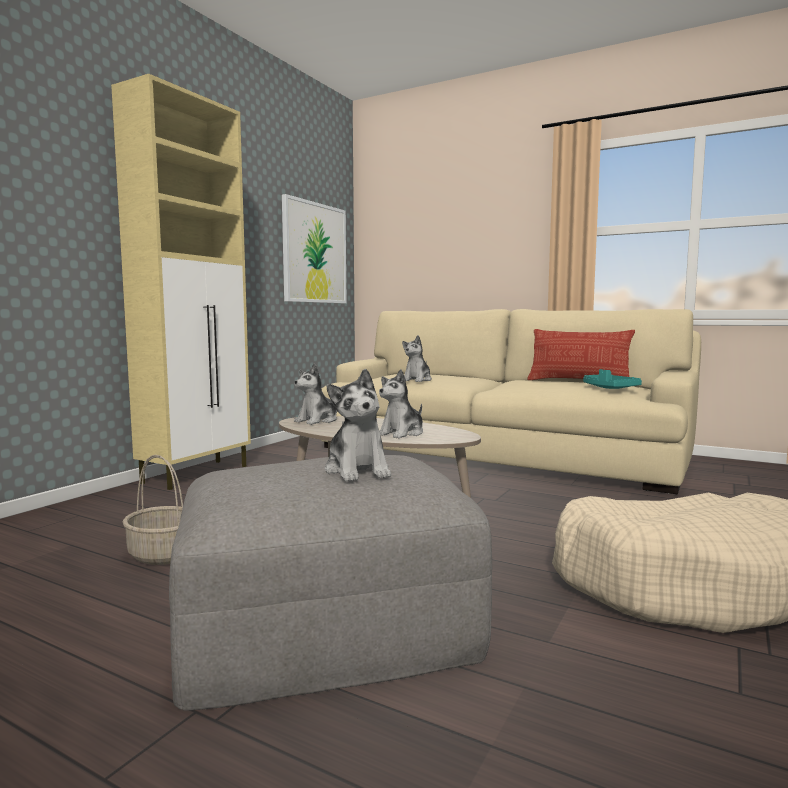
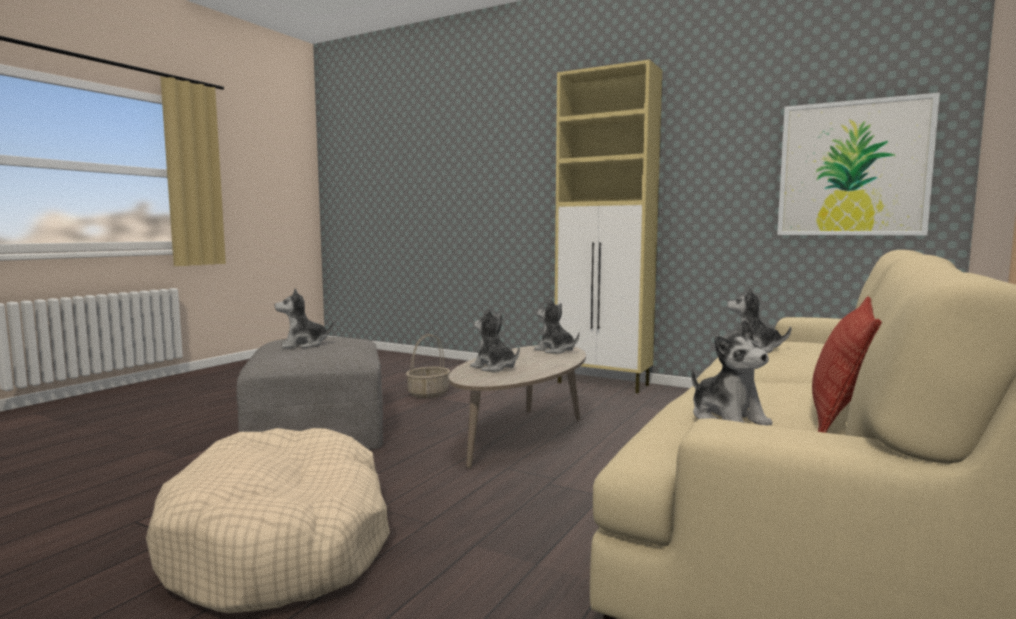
camera: 90 degrees right, 0 degrees up
turquoise tray [583,369,642,389] -> plush toy [691,320,772,426]

